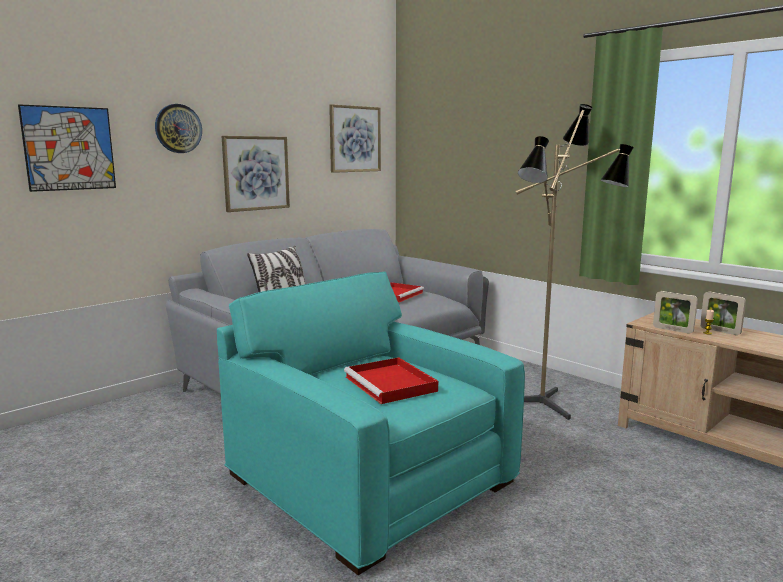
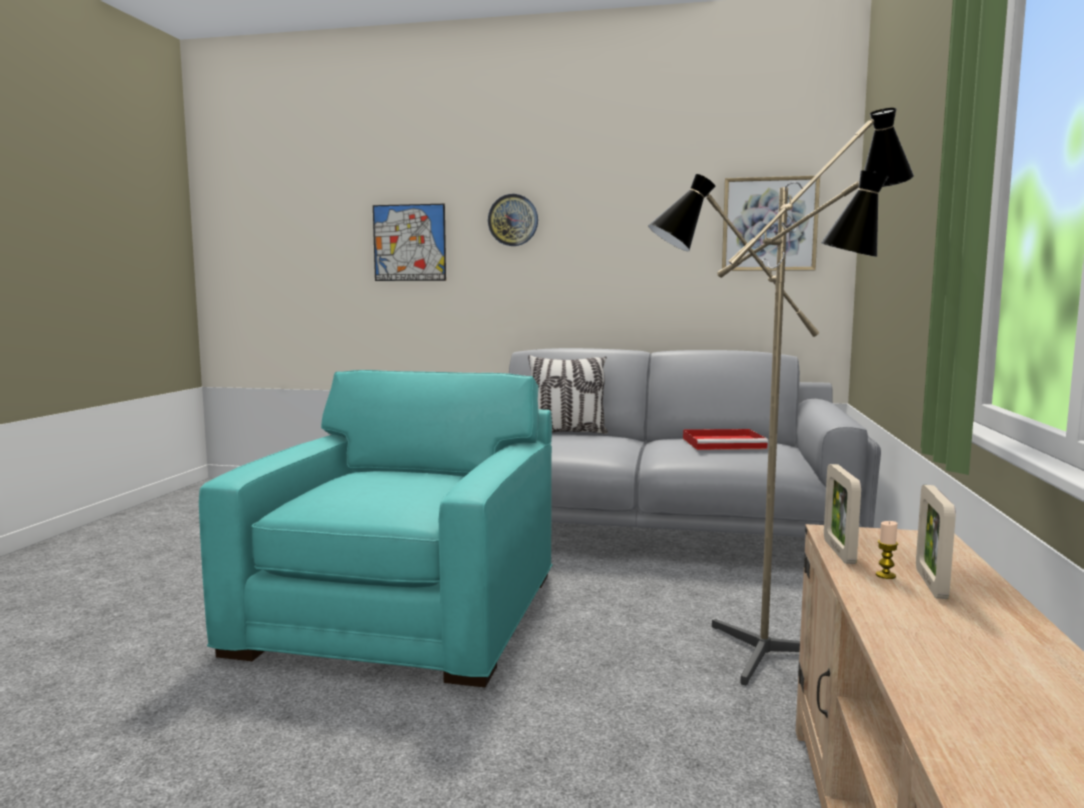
camera: 55 degrees right, 5 degrees down
picture [222,136,290,212] -> none
red tray [344,357,438,404] -> none

